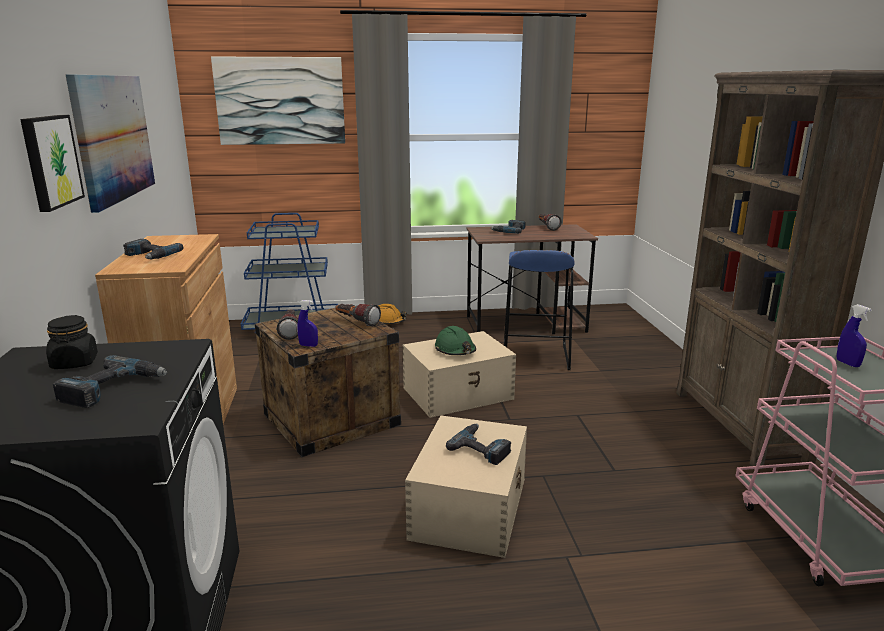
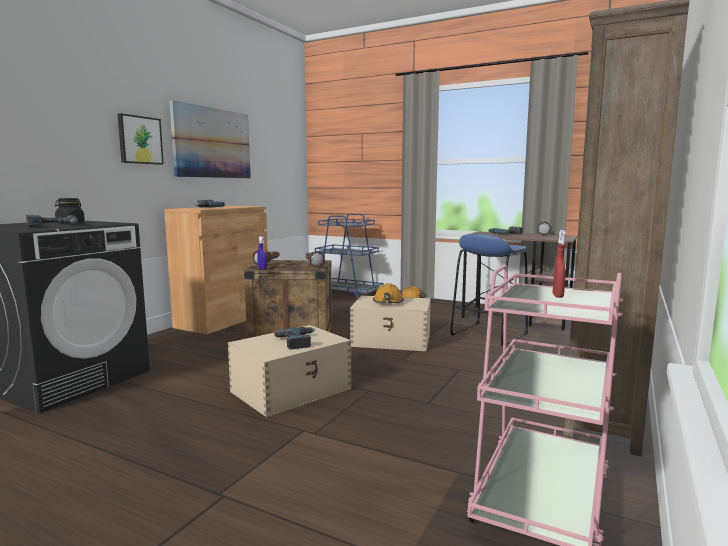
camera: 35 degrees right, 10 degrees down
picture [211,56,345,145] -> none
green hard hat [435,326,476,355] -> orange hard hat [373,283,404,303]
blue spray bottle [837,304,872,367] -> red spray bottle [553,230,566,298]

